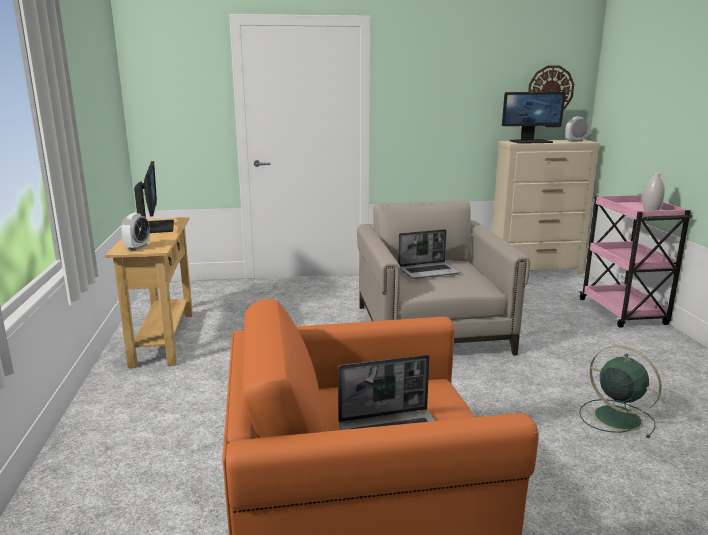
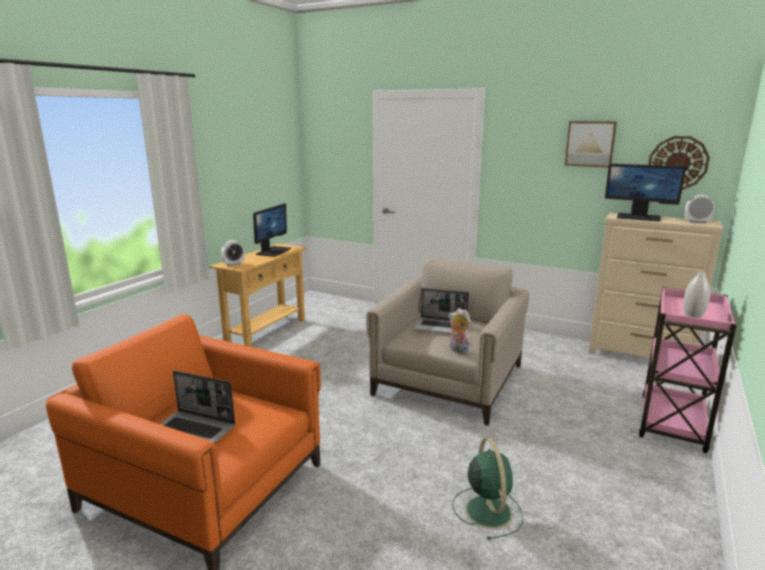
camera: 35 degrees right, 0 degrees up
none -> plush toy [448,308,472,355]
none -> picture [565,121,617,167]

